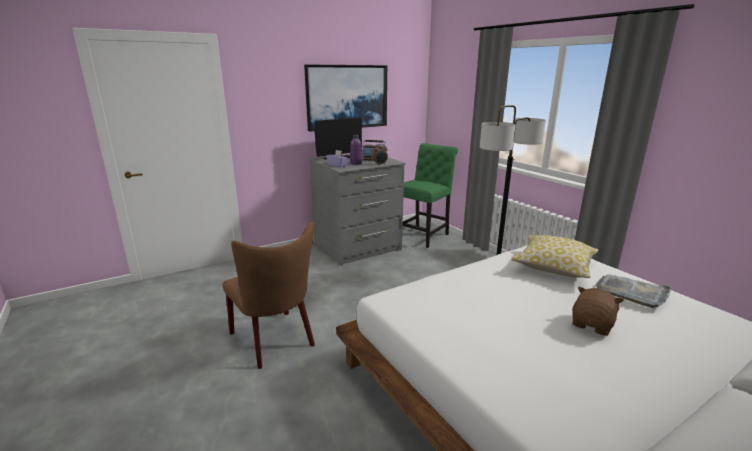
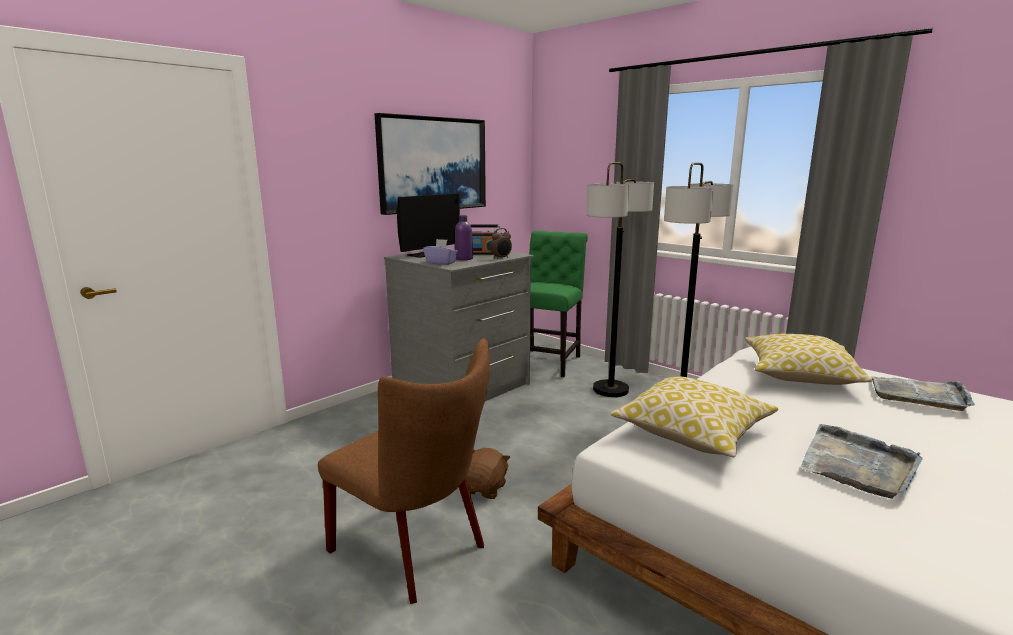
camera: 15 degrees left, 5 degrees down
brown plush toy [573,287,624,336] -> brown plush toy moved to [466,448,510,499]
none -> floor lamp [586,162,654,397]
none -> pillow [610,377,779,457]
none -> grey tray [801,424,923,499]

